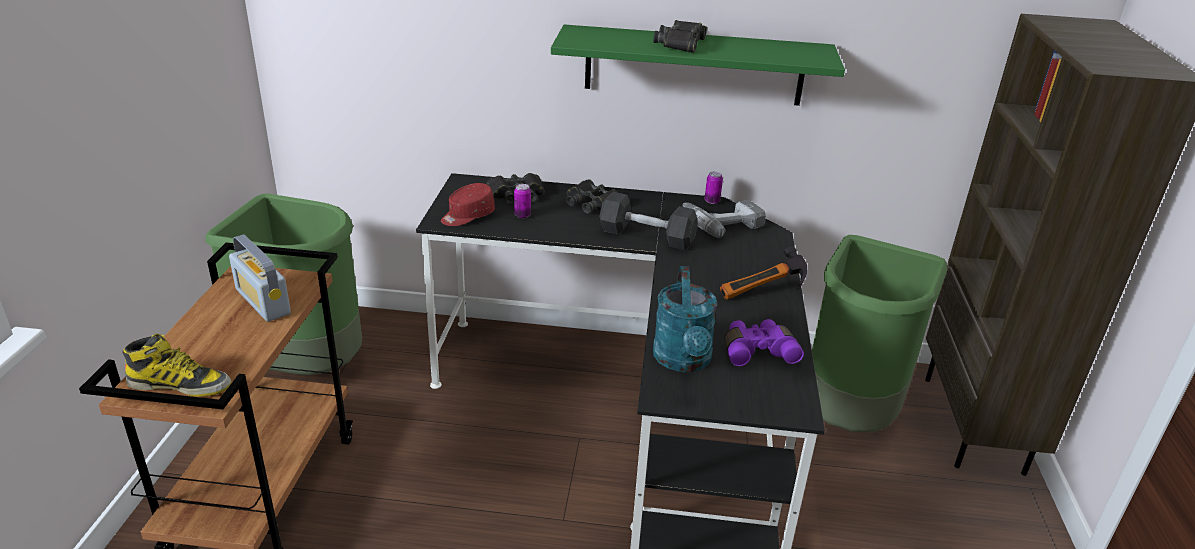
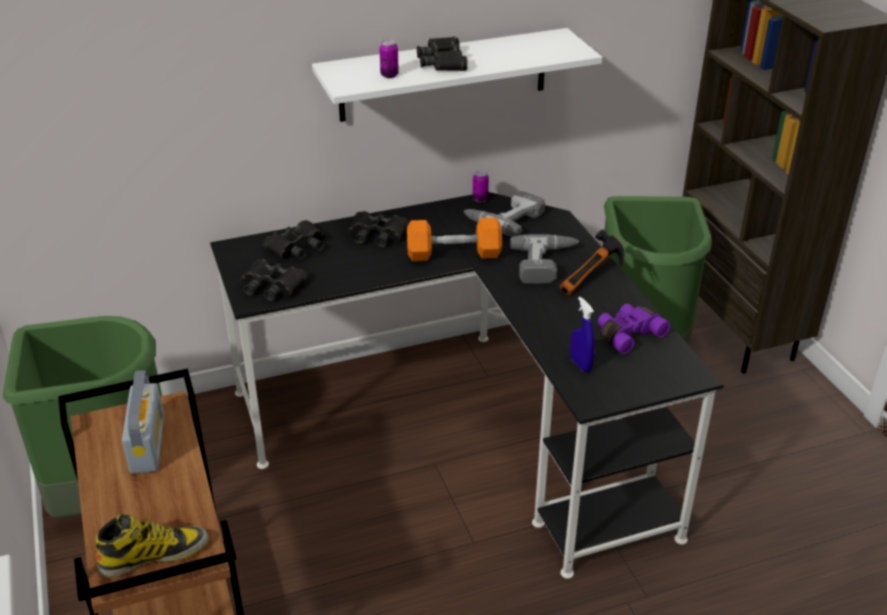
camera: 25 degrees left, 5 degrees up
radio [229,234,291,322] -> radio turned 120 degrees counterclockwise [122,370,164,474]
red cap [441,183,495,226] -> black binoculars [241,259,308,301]
can [514,184,531,218] -> can moved to [380,40,399,78]
green shelf [551,24,845,106] -> white shelf [312,28,602,122]
grey dumbbell [599,192,698,250] -> orange dumbbell [407,217,502,261]
turquoise watering can [653,266,718,372] -> blue spray bottle [570,297,595,372]
none -> power drill [510,234,579,284]

